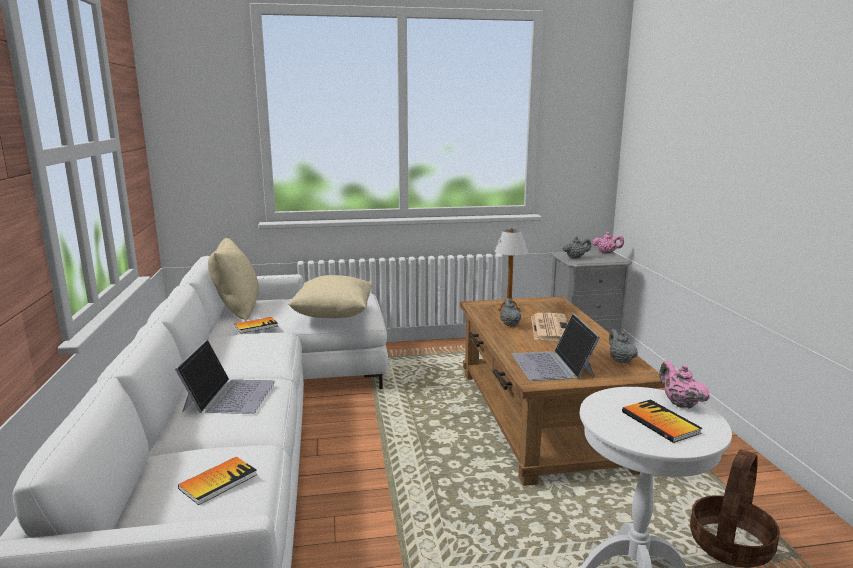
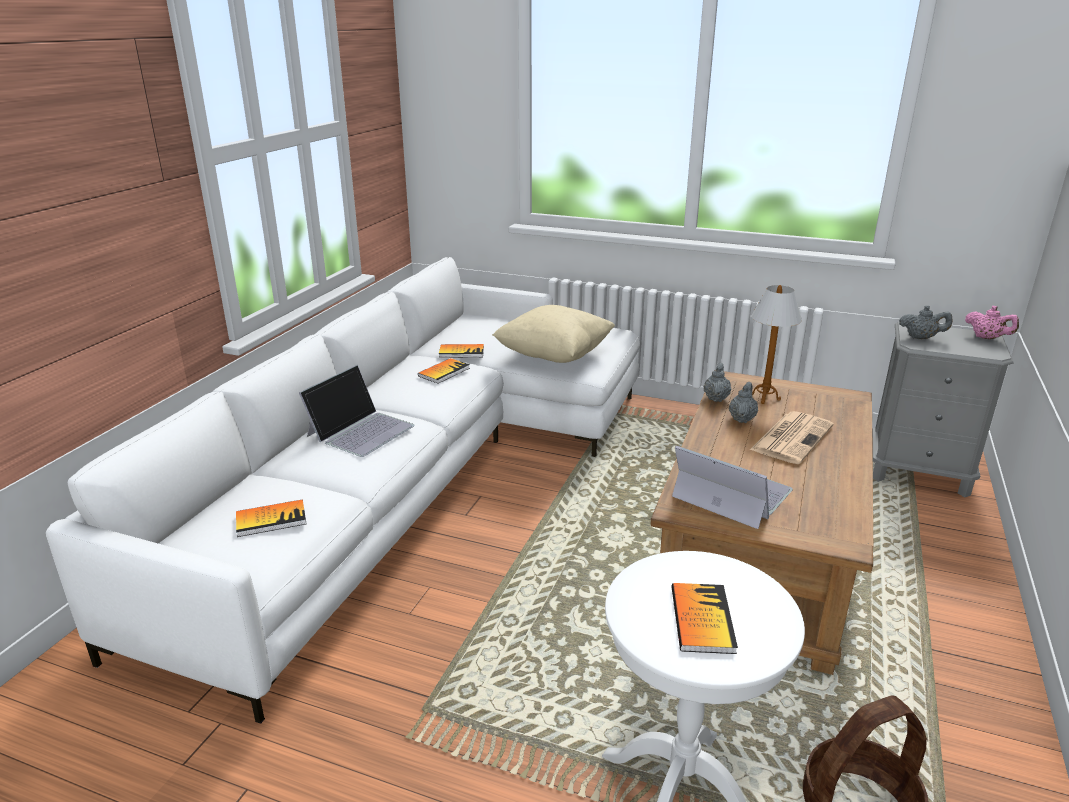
camera: 30 degrees right, 10 degrees up
beige pillow [208,238,259,321] -> none
laptop [512,313,600,381] -> laptop turned 105 degrees clockwise [672,446,793,529]
grey teapot [609,329,638,363] -> grey teapot moved to [703,363,732,402]
pink teapot [659,361,710,409] -> none
none -> book [418,358,470,384]

